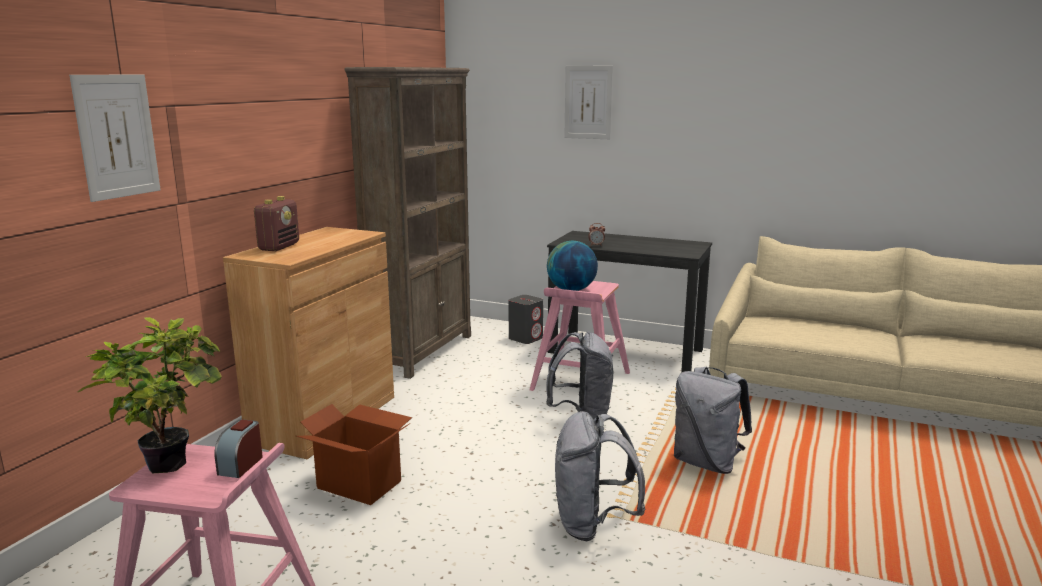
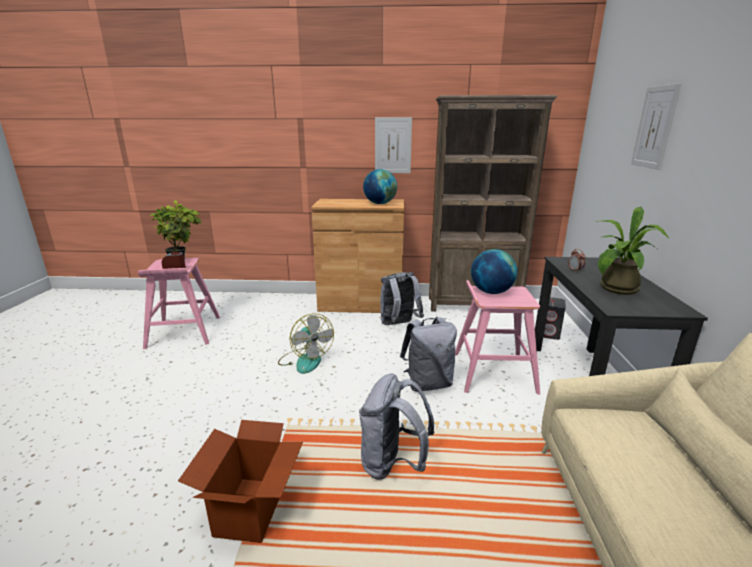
camera: 70 degrees right, 5 degrees up
picture [69,75,161,202] -> picture moved to [375,117,412,173]
radio [254,196,299,251] -> none
cardboard box [296,404,412,505] -> cardboard box moved to [178,420,303,543]
grey backpack [555,411,645,541] -> grey backpack moved to [380,272,424,325]
none -> fan [278,313,334,374]
none -> globe [363,169,397,204]
none -> potted plant [595,207,669,295]

